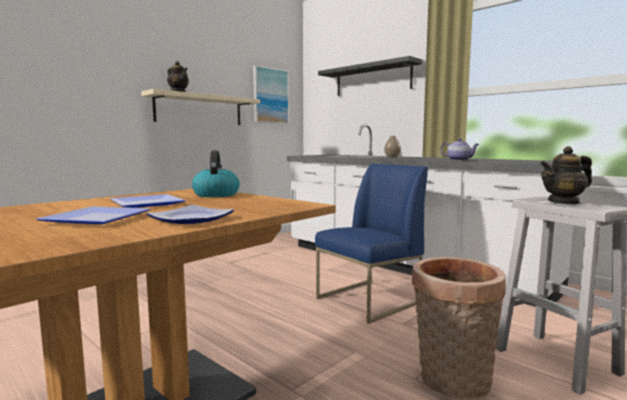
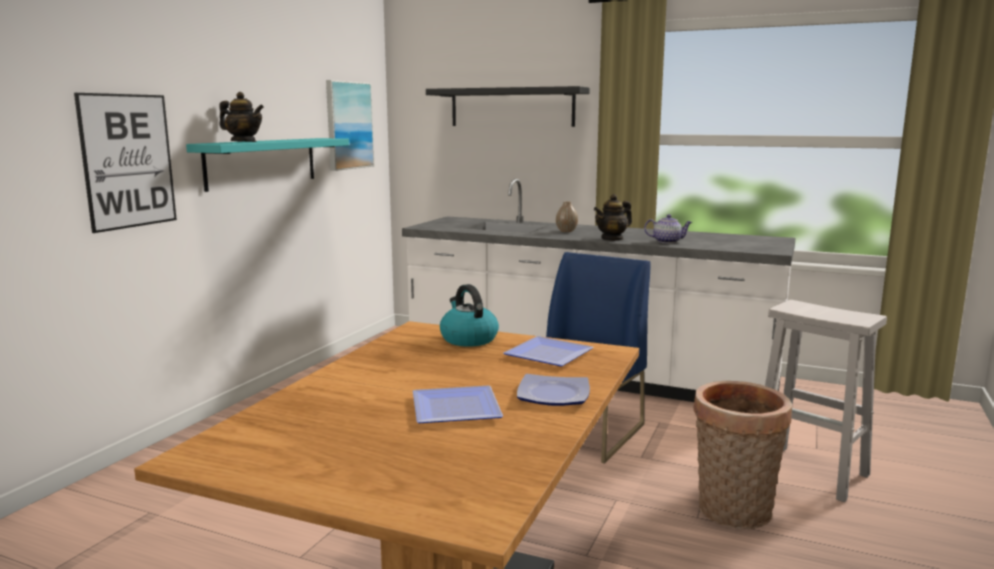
camera: 20 degrees left, 5 degrees up
plate [111,194,186,208] -> plate moved to [503,336,594,366]
beige shelf [141,89,260,125] -> turquoise shelf [186,138,349,192]
teapot [540,146,592,204] -> teapot moved to [594,194,632,241]
none -> picture [74,93,177,233]

